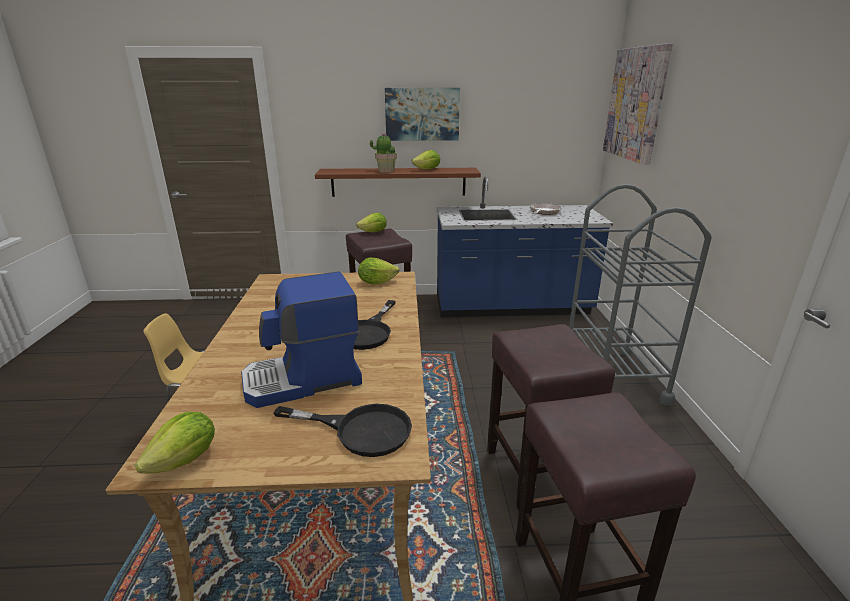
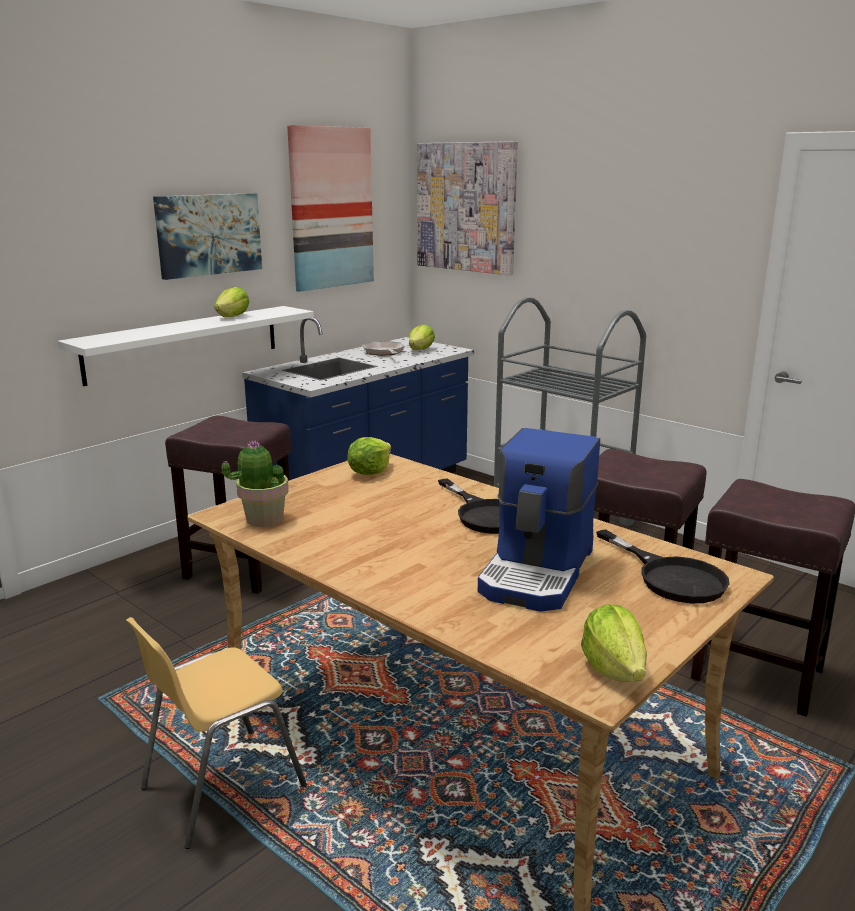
camera: 45 degrees left, 5 degrees down
black frying pan [274,404,412,457] -> black frying pan turned 90 degrees clockwise [596,529,730,603]
brown shelf [315,168,481,197] -> white shelf [58,306,314,386]
lettuce [356,213,387,232] -> lettuce moved to [409,324,435,350]
potted plant [370,134,397,173] -> potted plant moved to [221,440,289,527]
none -> picture [287,125,374,292]

